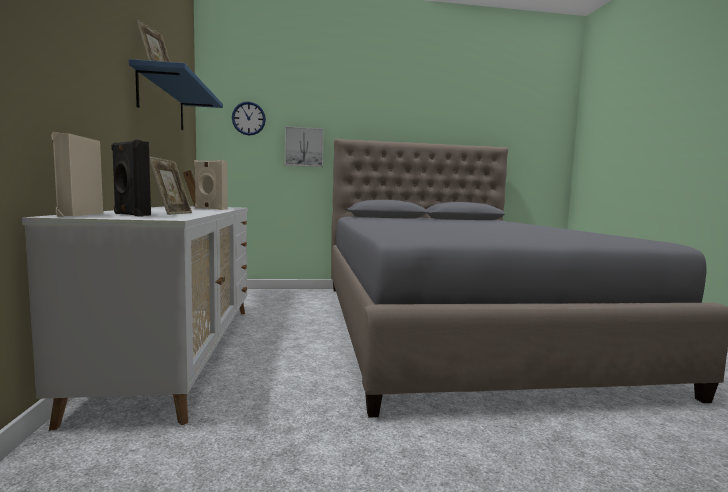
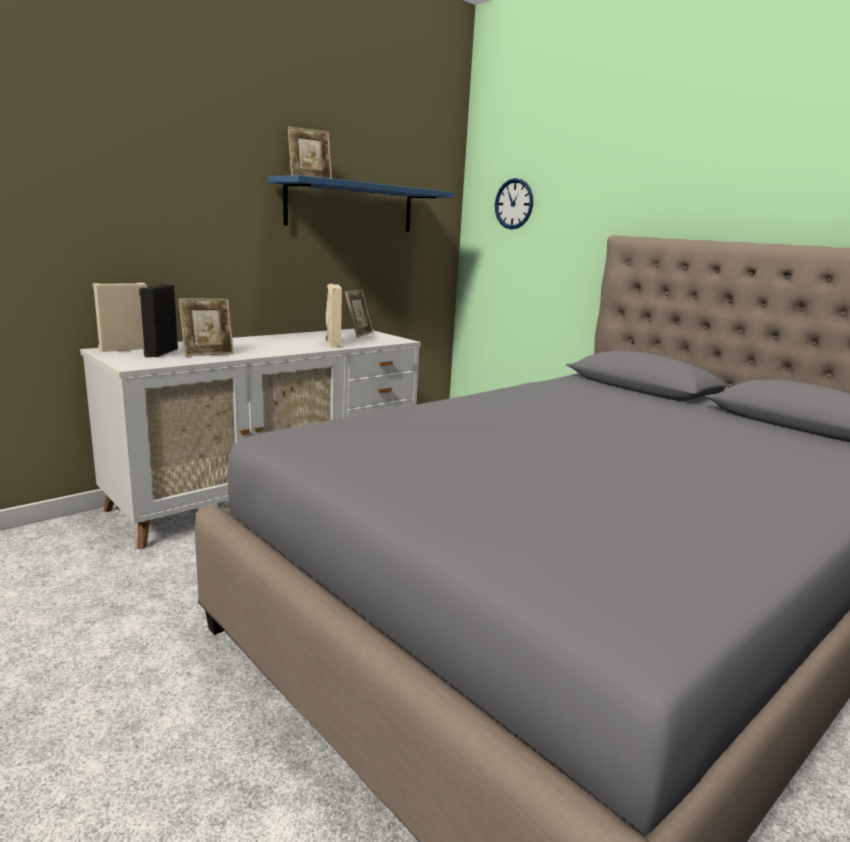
camera: 55 degrees right, 10 degrees up
picture [285,126,324,167] -> none

